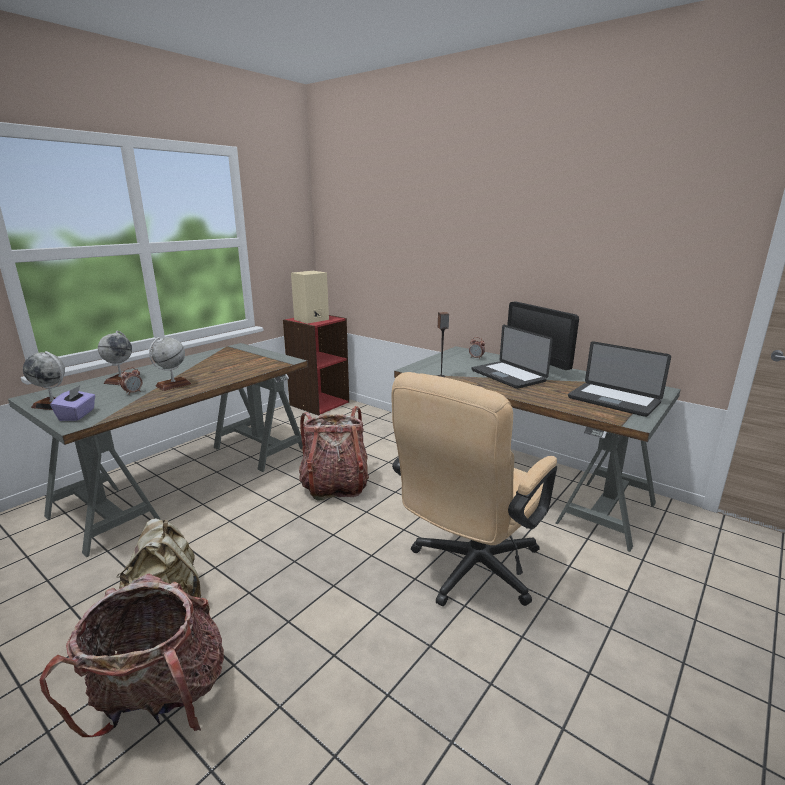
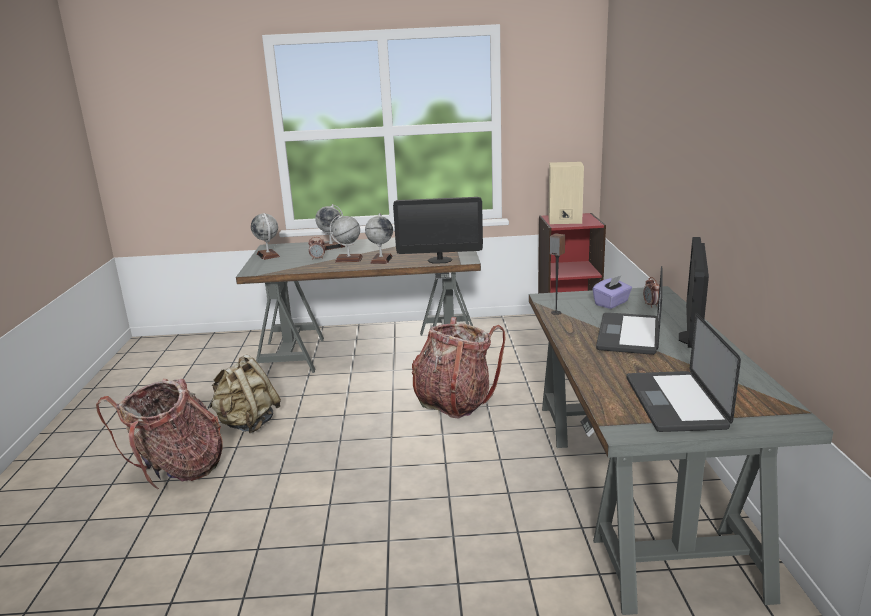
camera: 50 degrees right, 0 degrees up
purple tissue box [50,385,96,421] -> purple tissue box moved to [593,275,632,309]
beige office chair [392,372,557,607] -> none
none -> globe [365,213,393,264]
none -> monitor [393,197,483,264]

